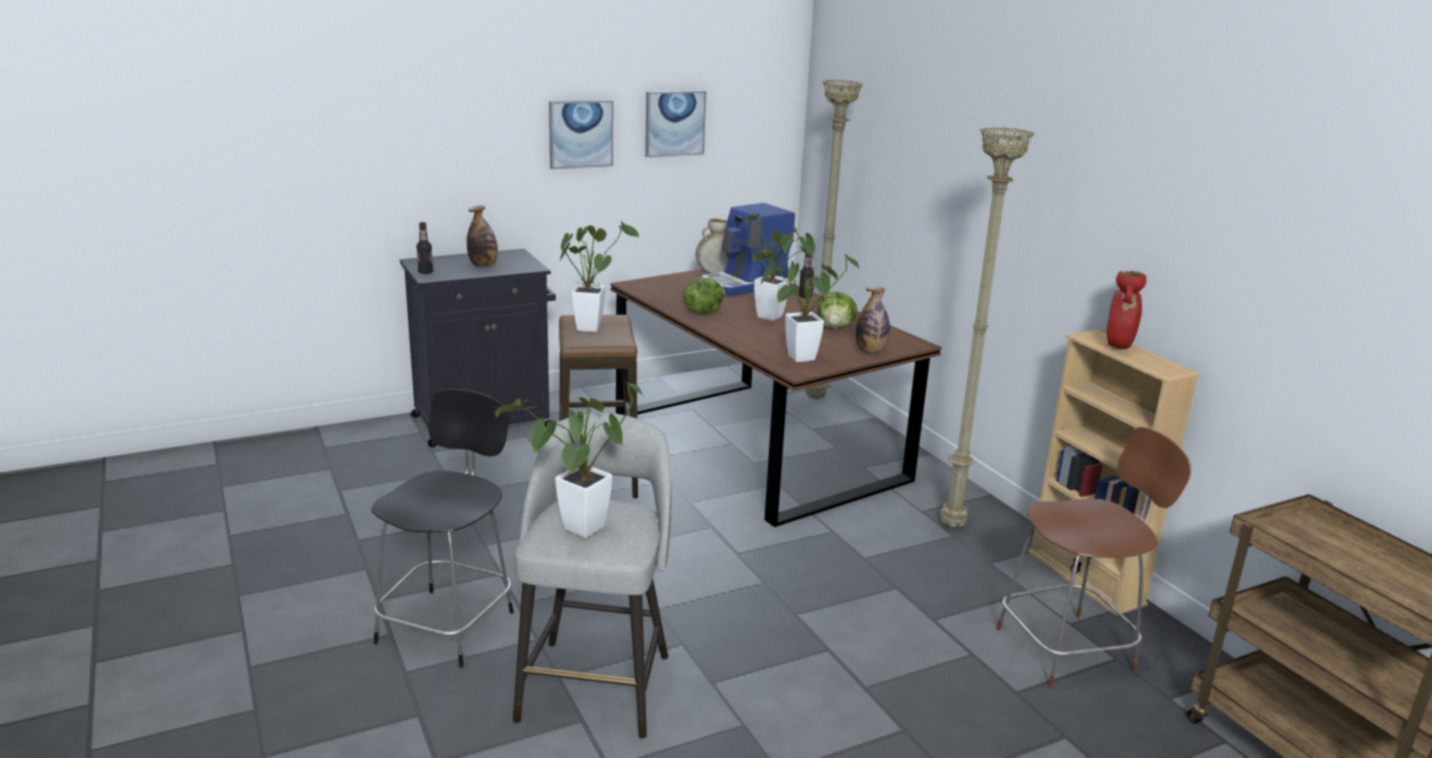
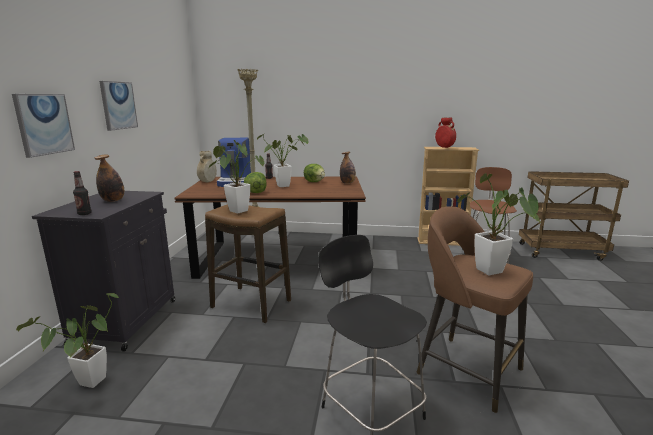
camera: 55 degrees left, 5 degrees down
grey stool [513,413,671,739] -> brown stool [417,206,533,413]
picture [645,90,706,157] -> picture moved to [12,94,75,158]
potted plant [752,248,860,362] -> potted plant moved to [16,292,120,388]
beige floor lamp [940,127,1035,527] -> none

